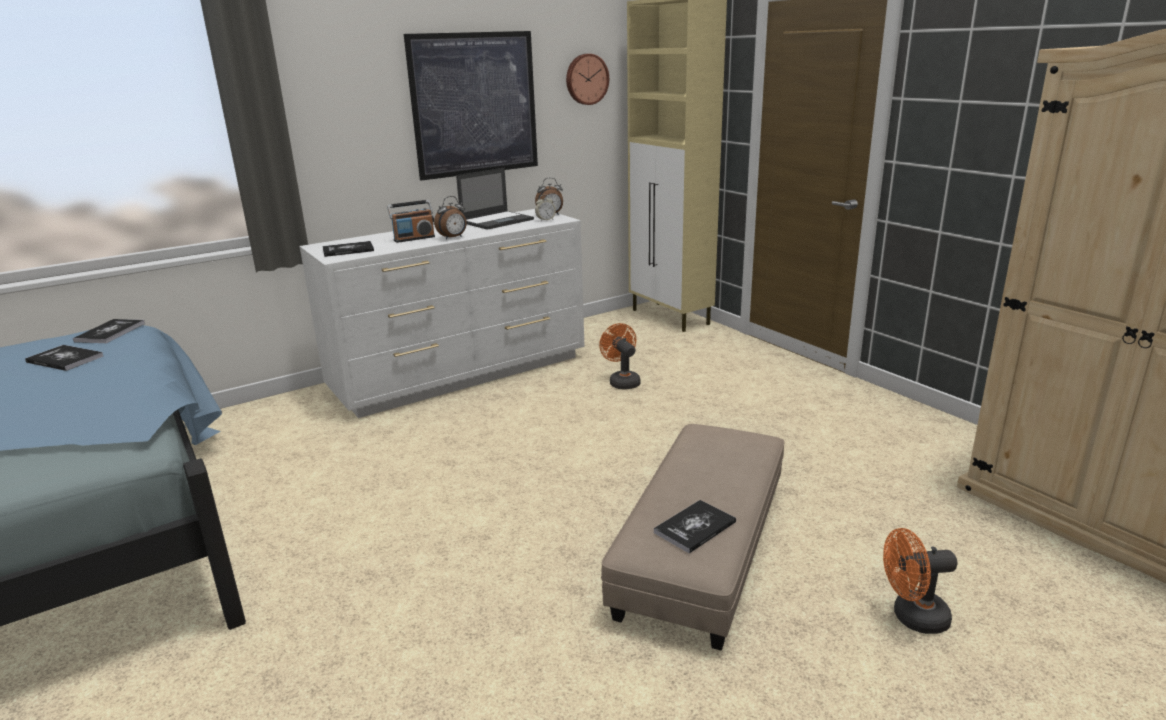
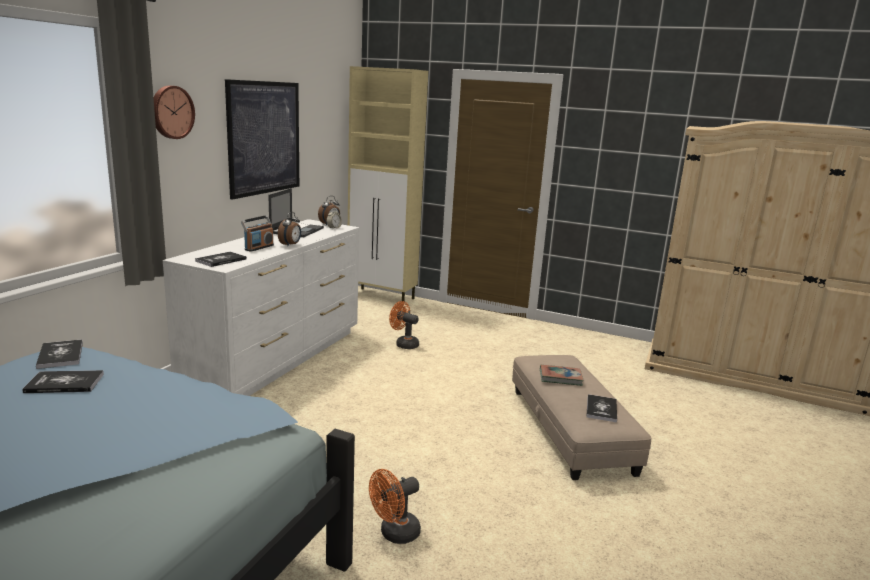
camera: 35 degrees left, 5 degrees down
wall clock [566,54,609,105] -> wall clock moved to [153,86,195,139]
orange fan [883,528,957,634] -> orange fan moved to [369,469,421,544]
none -> book [540,365,584,386]

